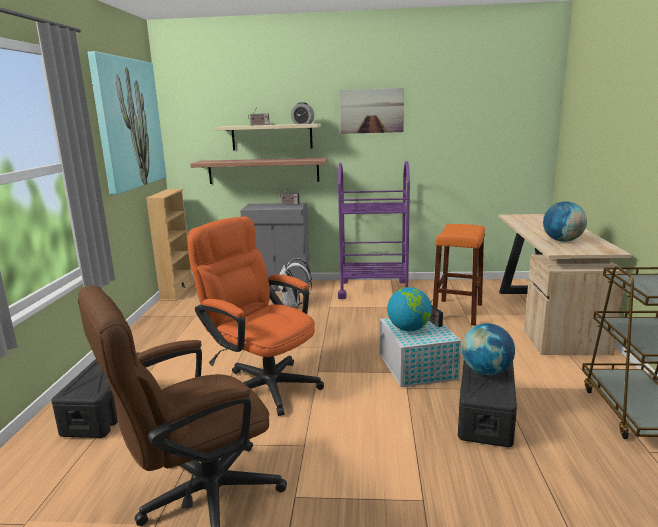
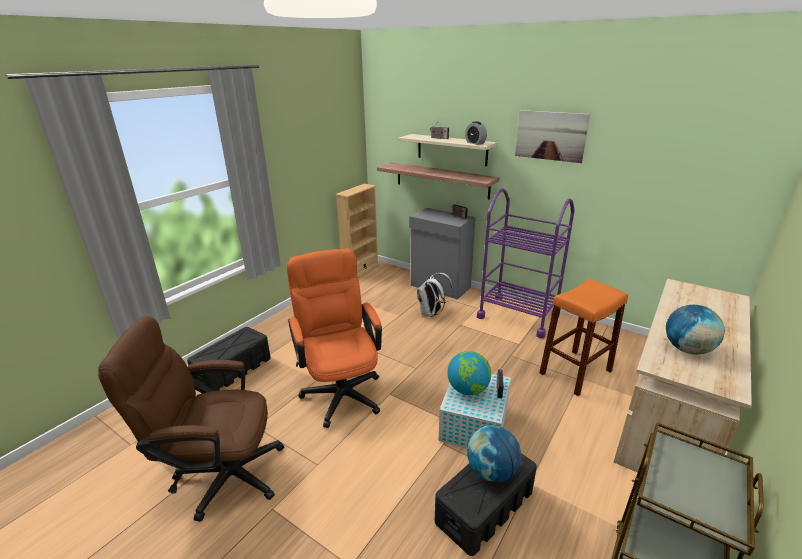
camera: 30 degrees right, 10 degrees up
picture [88,51,166,195] -> none

